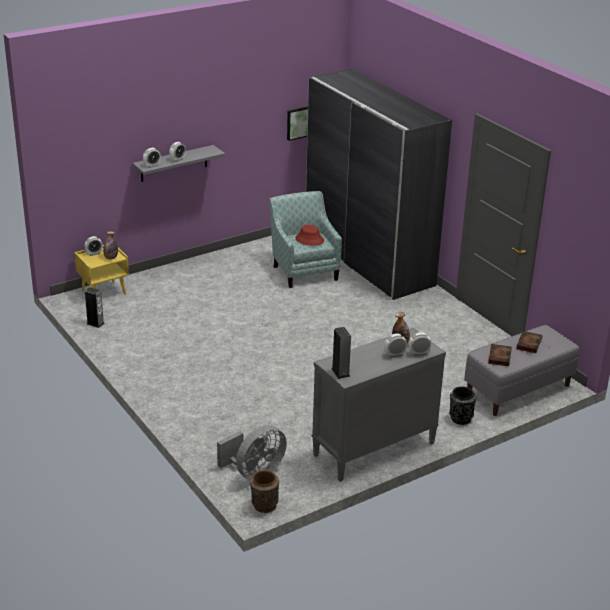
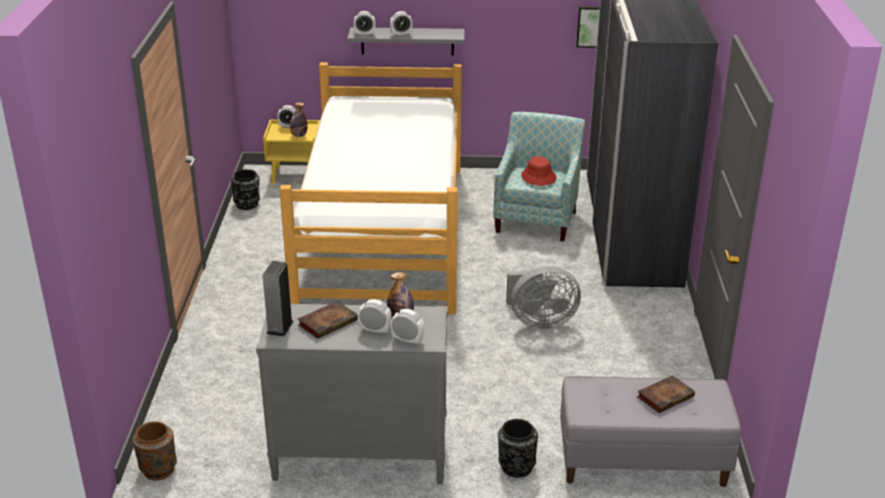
camera: 35 degrees right, 0 degrees up
speaker [85,287,105,328] -> black vase [231,169,260,210]
grey fan [217,425,287,480] -> grey fan moved to [506,266,581,329]
book [488,344,512,366] -> book moved to [298,301,358,339]
none -> bed [280,62,462,314]

